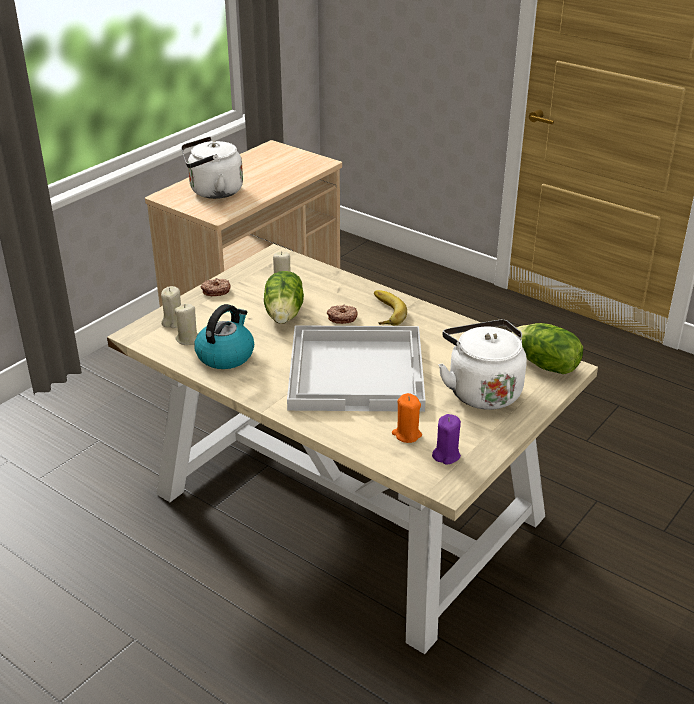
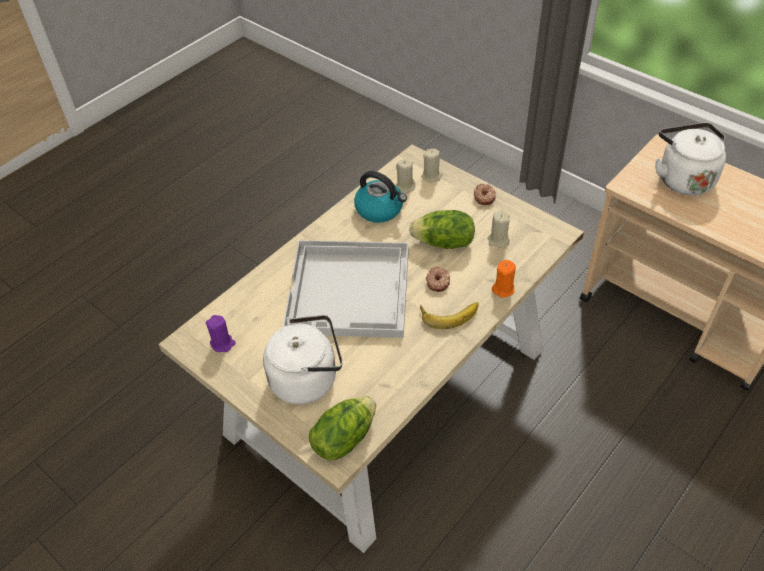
camera: 95 degrees right, 15 degrees up
orange candle [392,393,422,443] -> orange candle moved to [492,260,516,298]

